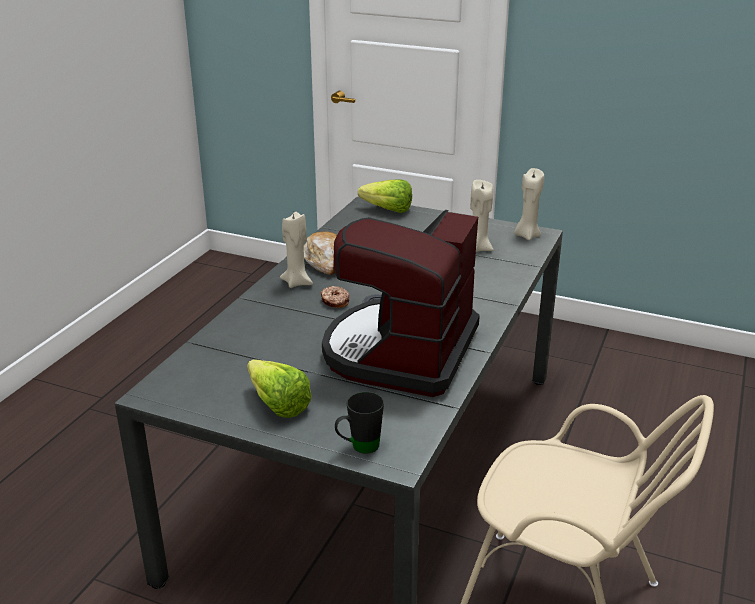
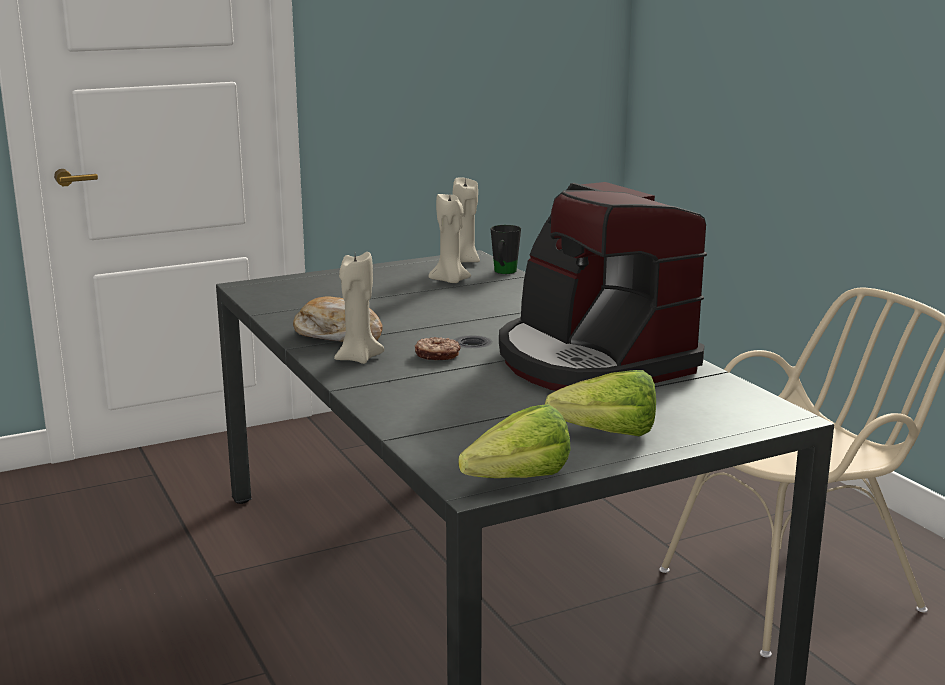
camera: 50 degrees left, 10 degrees down
black mug [335,392,384,454] -> black mug moved to [491,225,521,274]
lettuce [358,179,412,213] -> lettuce moved to [458,404,571,478]

